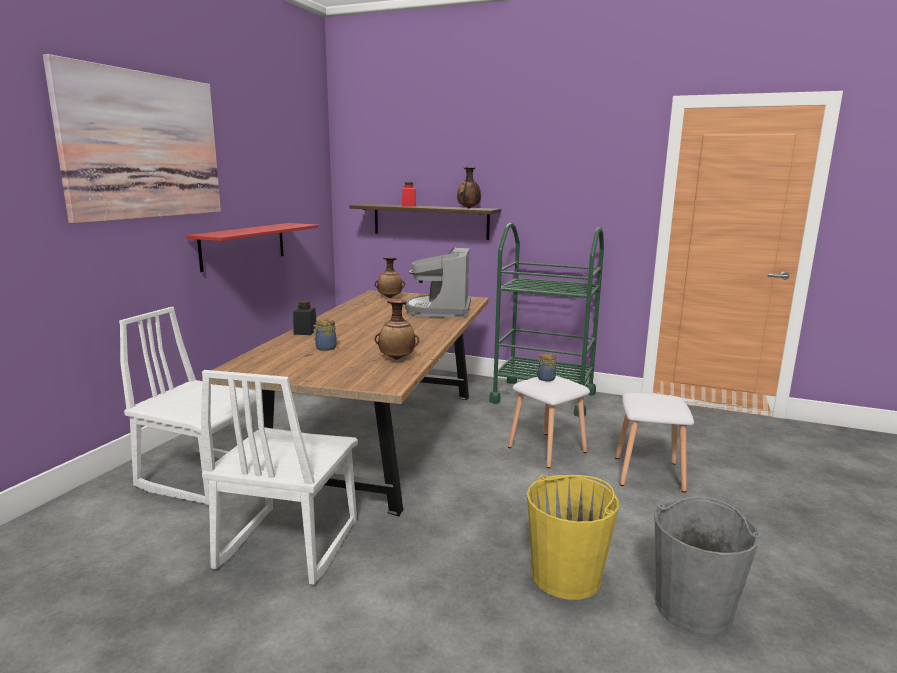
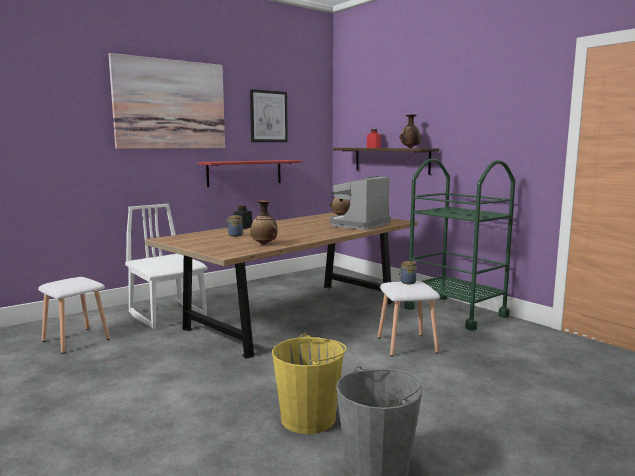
camera: 30 degrees right, 5 degrees down
white chair [201,370,358,585] -> none
white stool [615,393,694,492] -> white stool moved to [38,277,110,354]
none -> picture [250,89,288,142]

